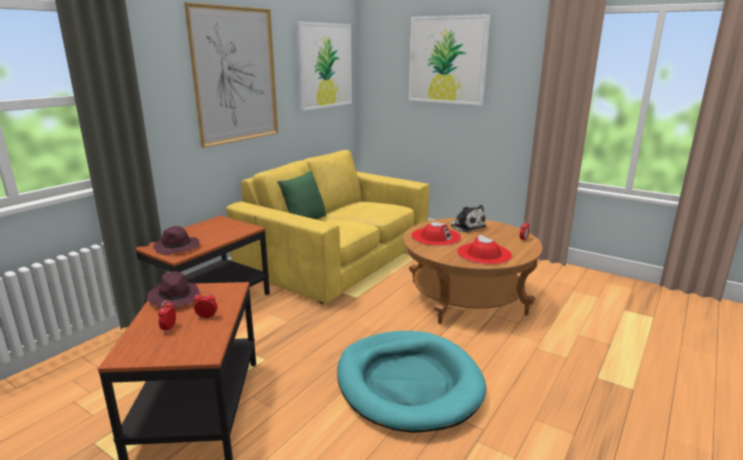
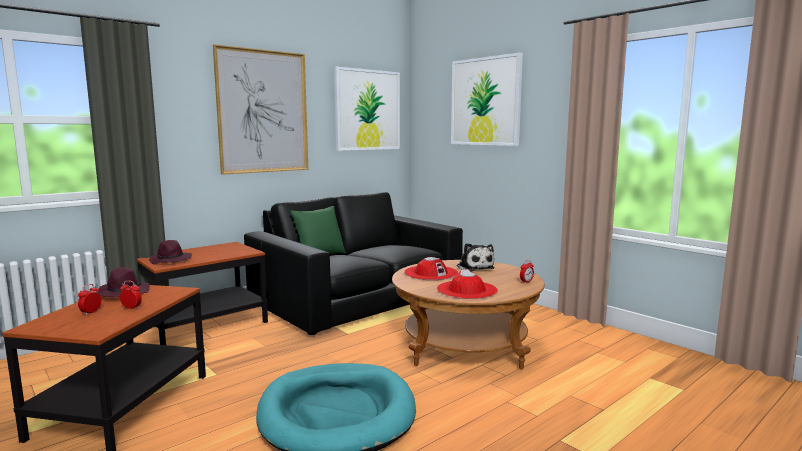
camera: 15 degrees right, 10 degrees down
yellow sofa [226,150,429,304] -> black sofa [244,192,463,335]

